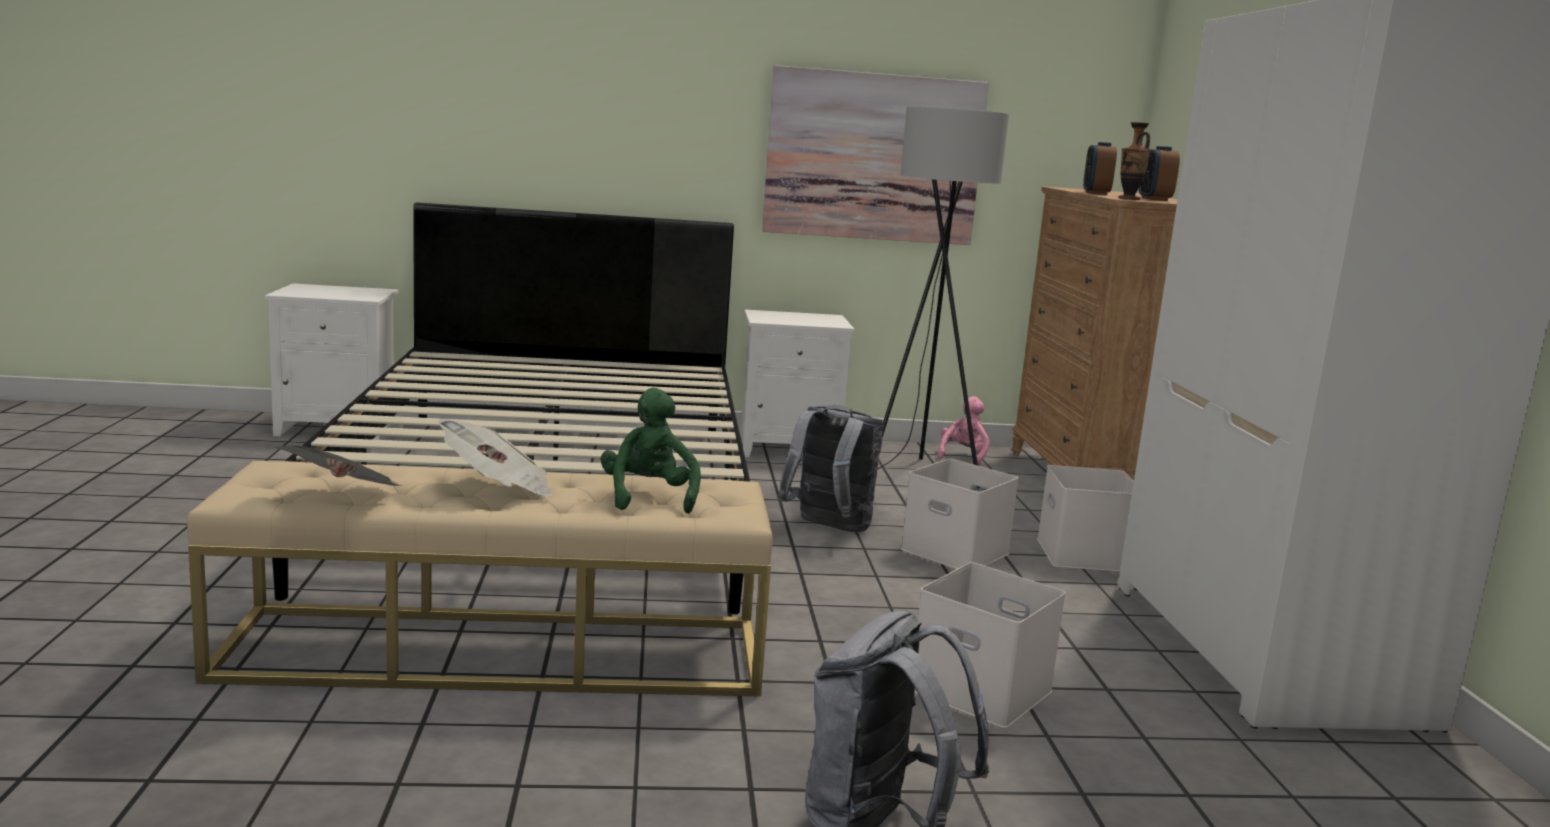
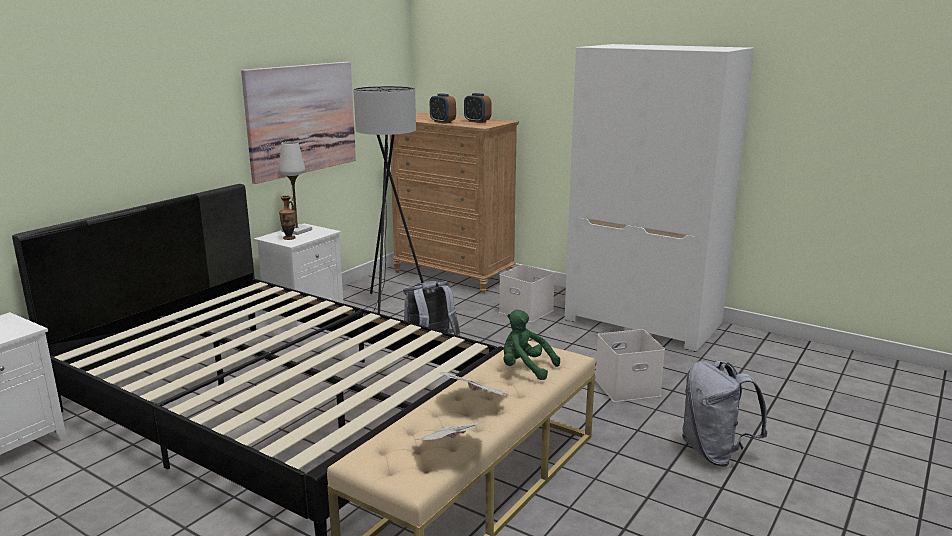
camera: 50 degrees left, 5 degrees up
white storage box [901,459,1019,569] -> none
pink plush toy [937,396,990,465] -> none
vase [1118,122,1150,200] -> vase moved to [279,195,296,240]
none -> white table lamp [279,141,312,235]

